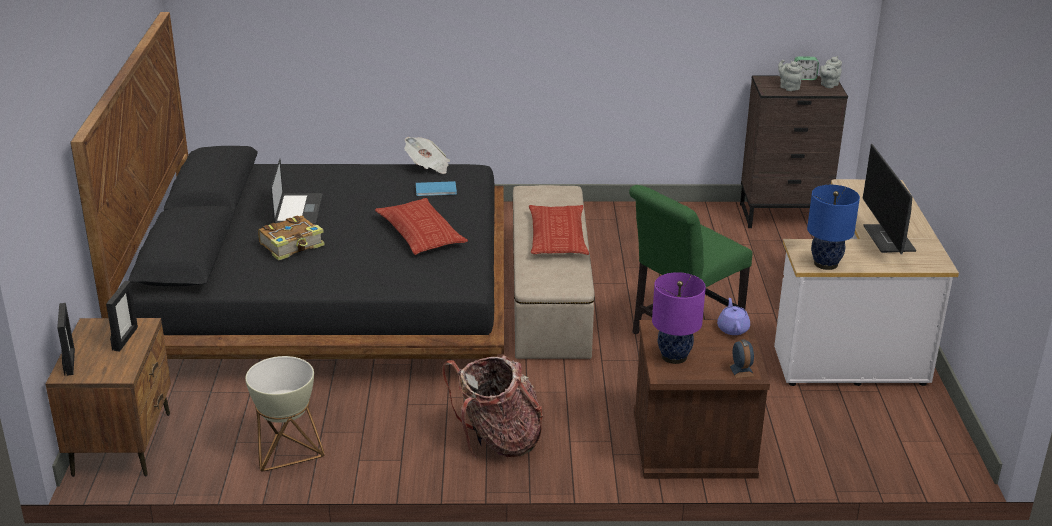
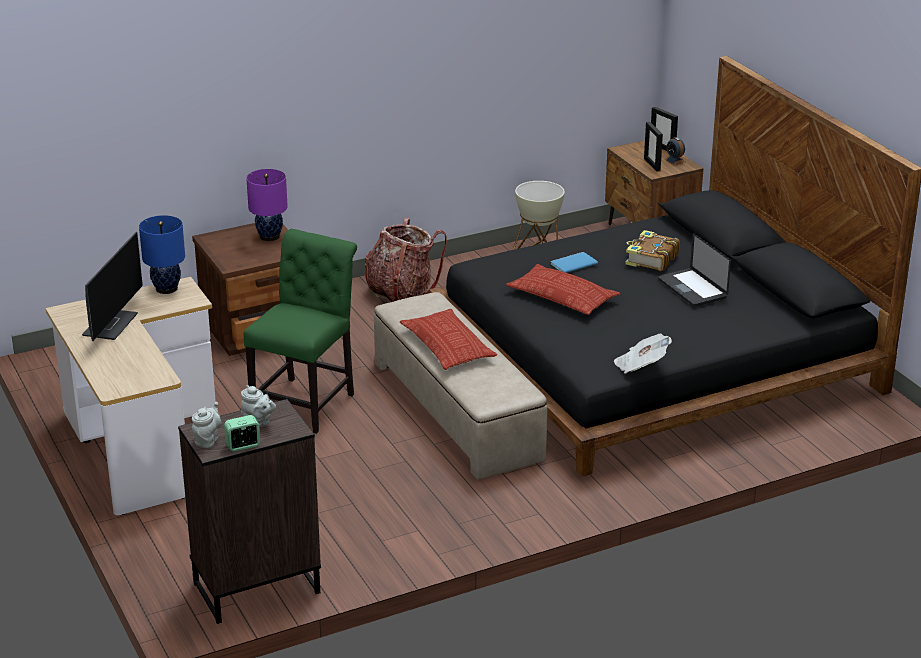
camera: 155 degrees right, 0 degrees up
blue book [416,181,457,196] -> blue book moved to [551,252,598,273]
purple teapot [717,298,750,335] -> none
alarm clock [728,339,754,378] -> alarm clock moved to [664,137,685,165]
monitor [862,144,916,254] -> monitor turned 45 degrees clockwise [82,232,143,341]

